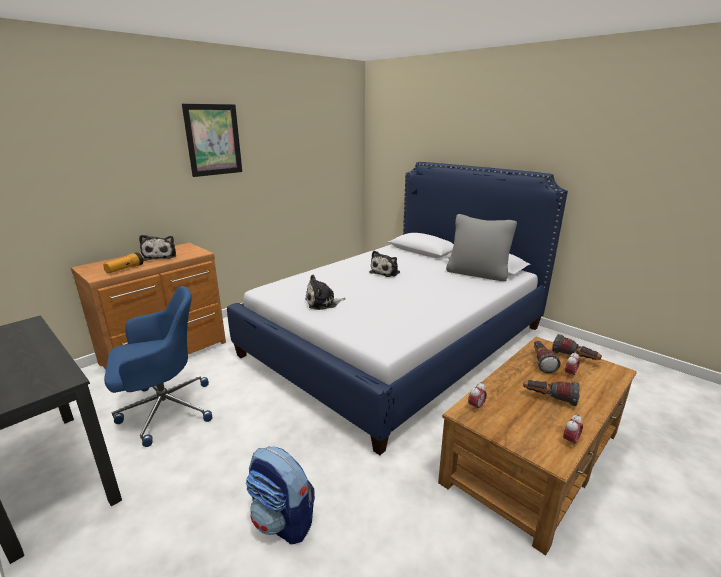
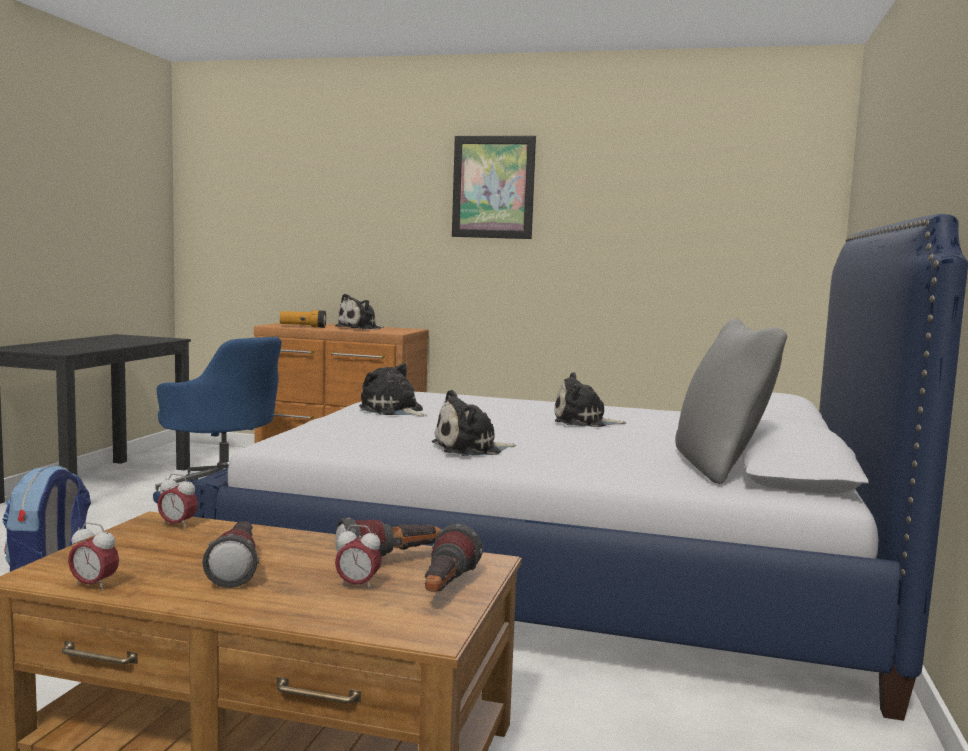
camera: 60 degrees right, 15 degrees down
none -> plush toy [432,390,516,456]

